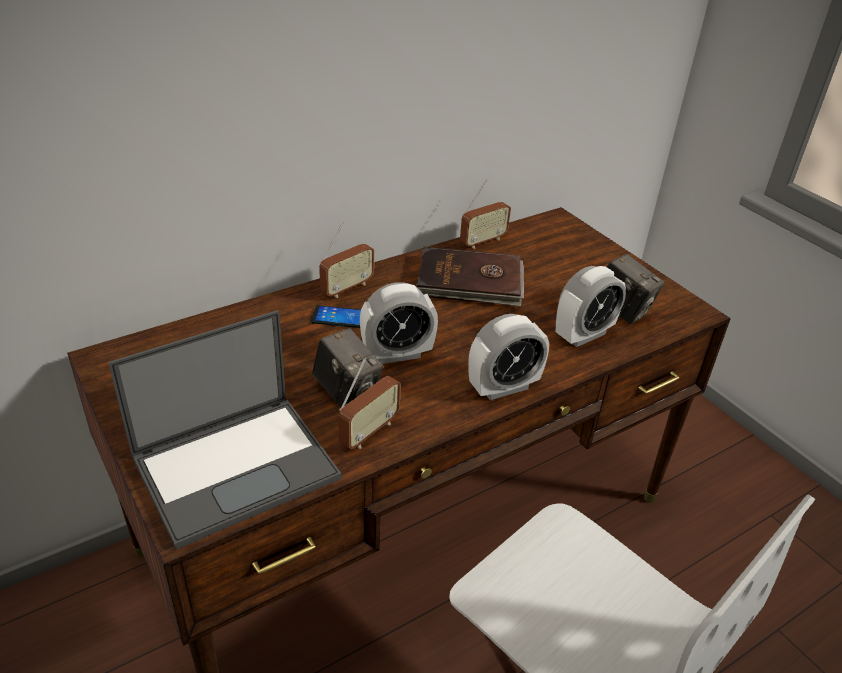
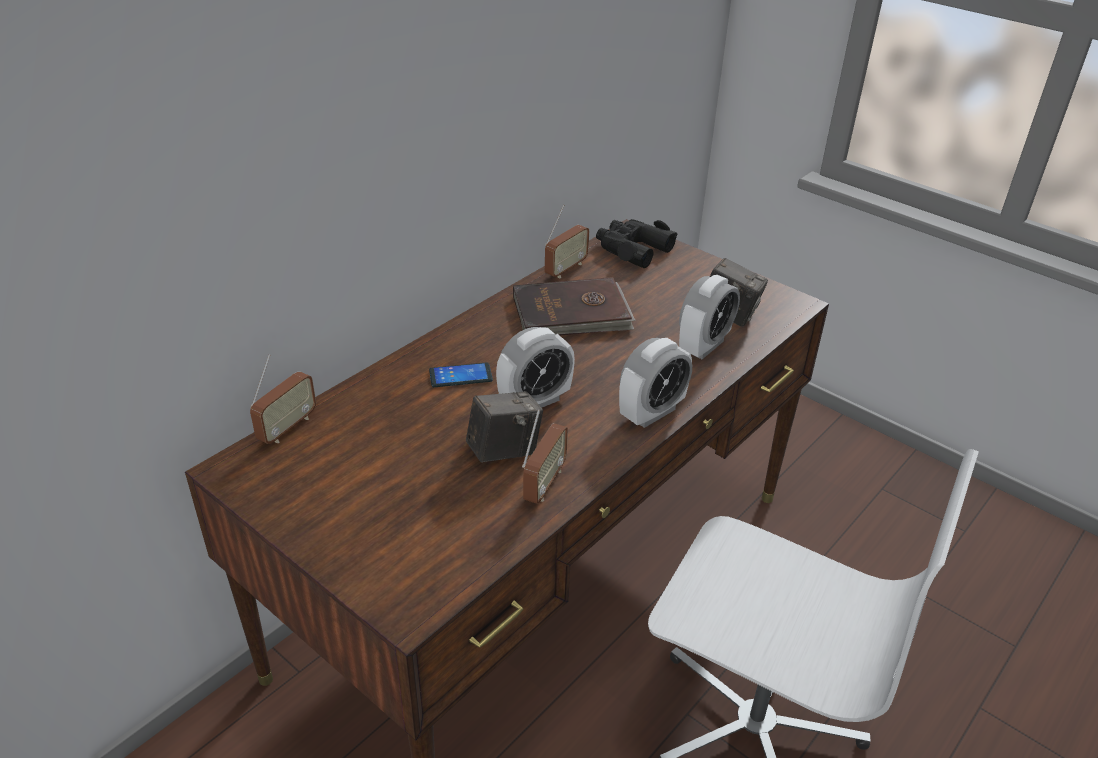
camera: 15 degrees left, 0 degrees up
laptop [108,310,341,550] -> none
camera [312,328,383,408] -> camera turned 60 degrees counterclockwise [466,391,543,462]
radio [319,222,374,298] -> radio moved to [250,355,316,444]
none -> black binoculars [596,219,677,268]

